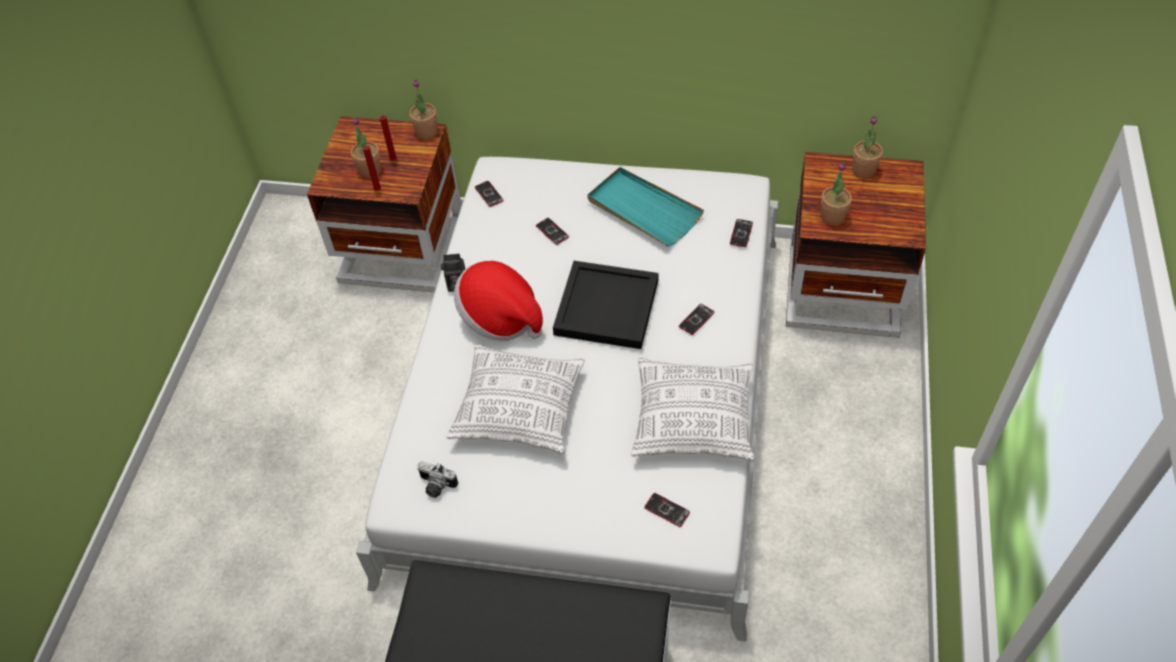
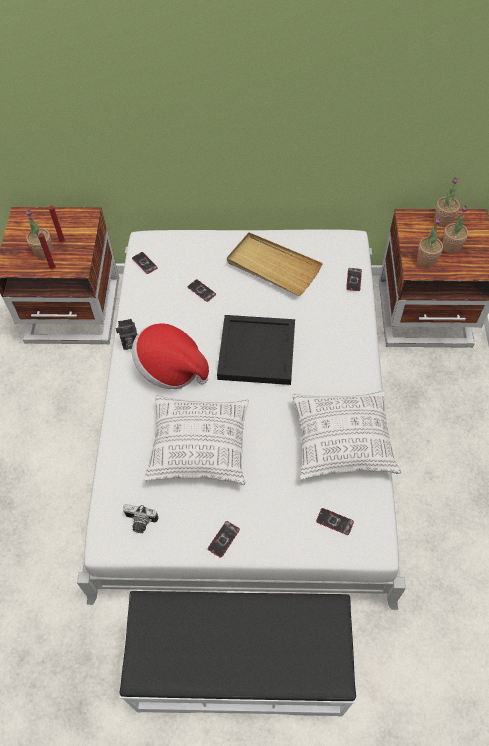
camera: 10 degrees left, 5 degrees up
potted plant [409,79,438,139] -> potted plant moved to [442,205,468,254]
turquoise tray [588,167,704,247] -> beige tray [227,232,323,296]
phone [679,304,714,335] -> phone moved to [208,521,240,558]

